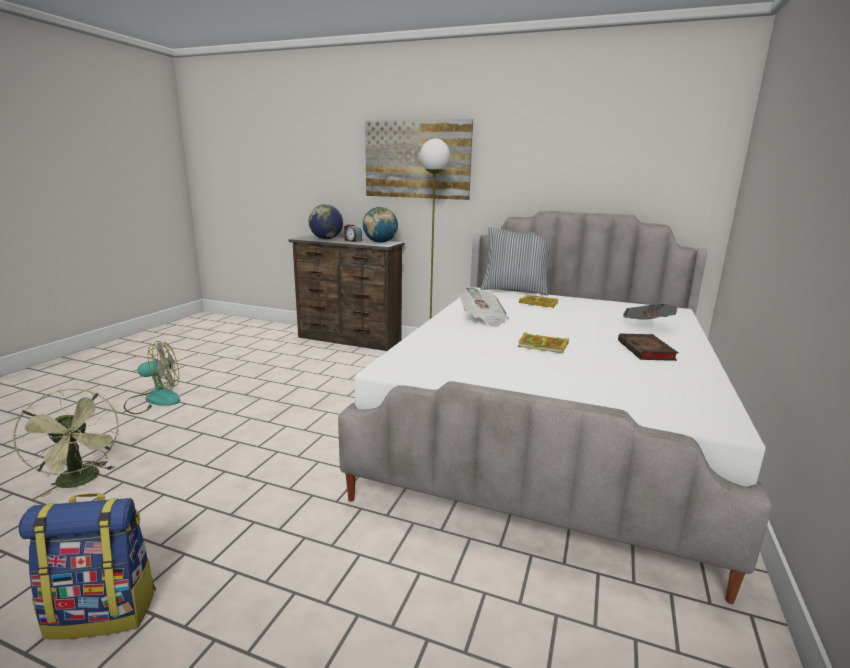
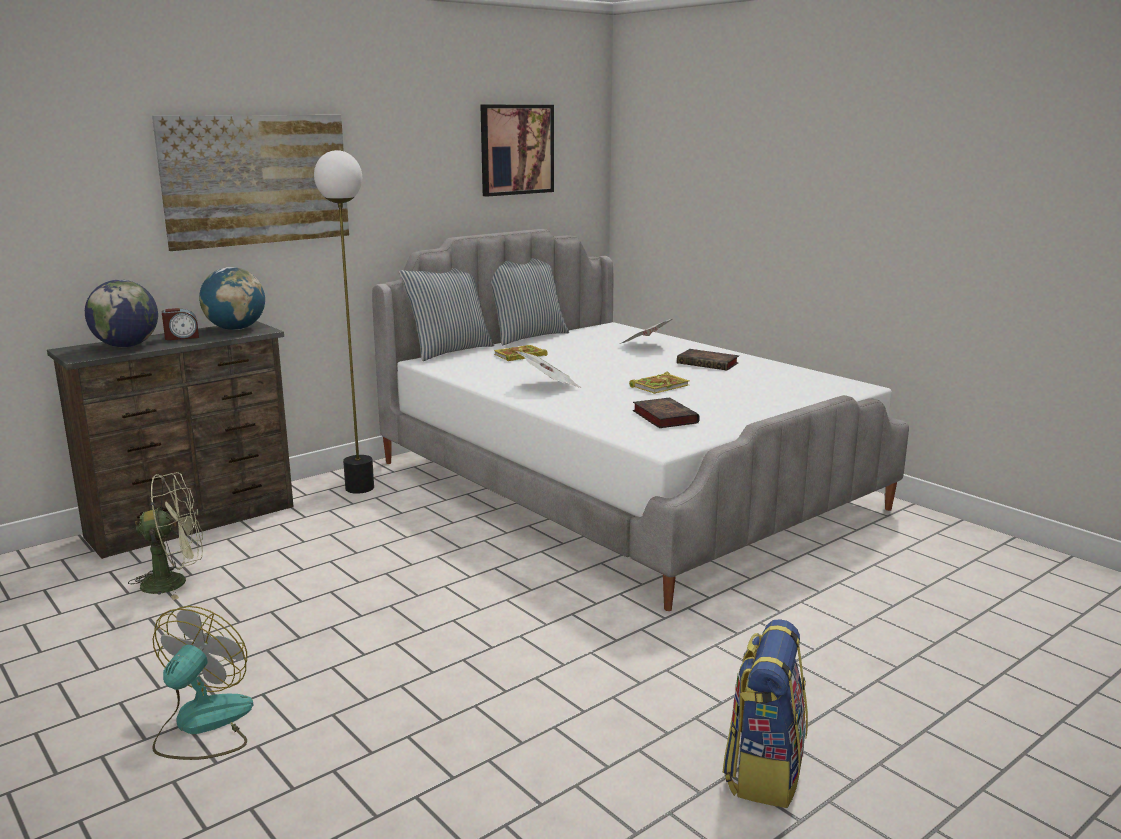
camera: 60 degrees left, 0 degrees up
green fan [13,389,120,497] -> green fan moved to [128,472,203,600]
none -> picture [480,105,554,197]
none -> pillow [491,258,569,345]
none -> book [633,397,700,428]

